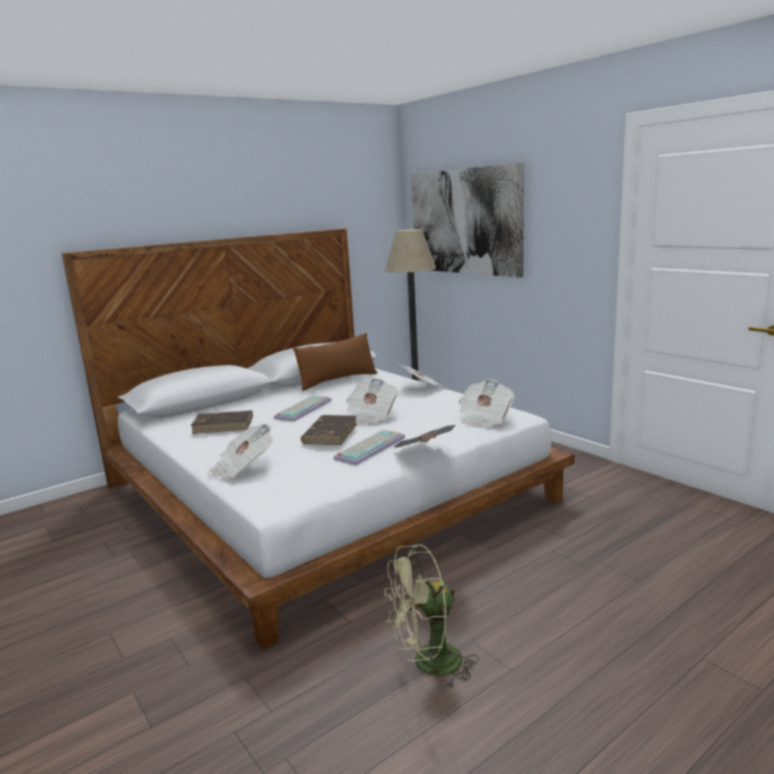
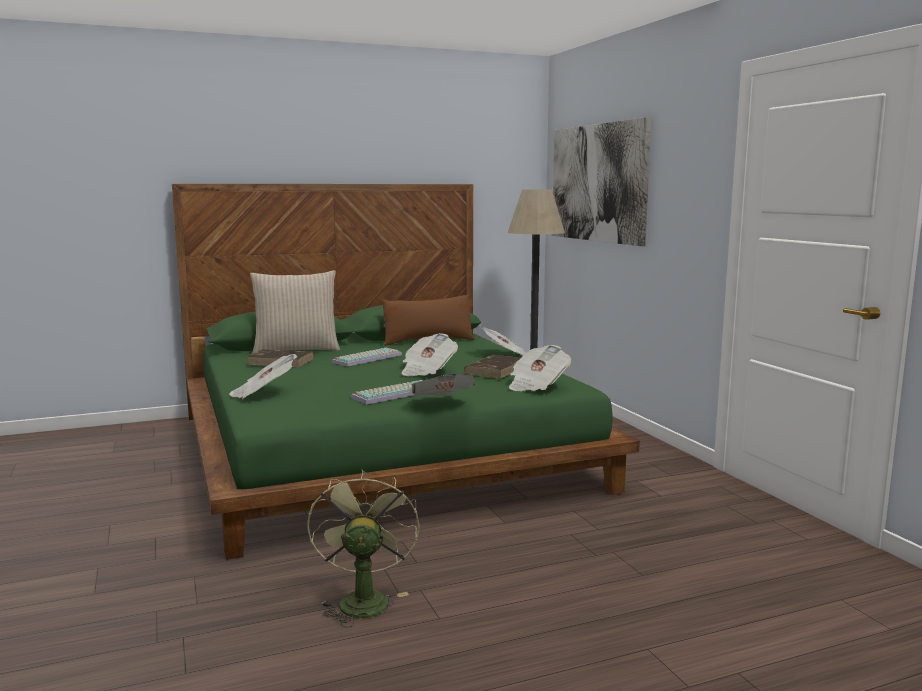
camera: 15 degrees right, 5 degrees down
white bed [62,228,575,649] -> green bed [172,184,640,560]
brown book [301,415,357,445] -> brown book moved to [464,355,521,379]
green fan [384,544,479,690] -> green fan turned 90 degrees clockwise [307,469,420,627]
none -> beige pillow [250,270,340,353]

